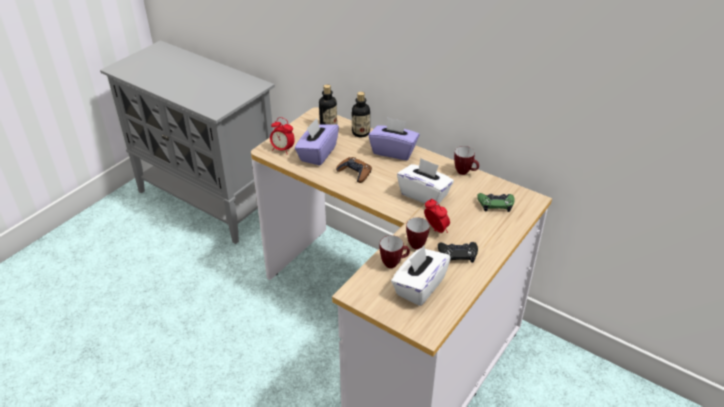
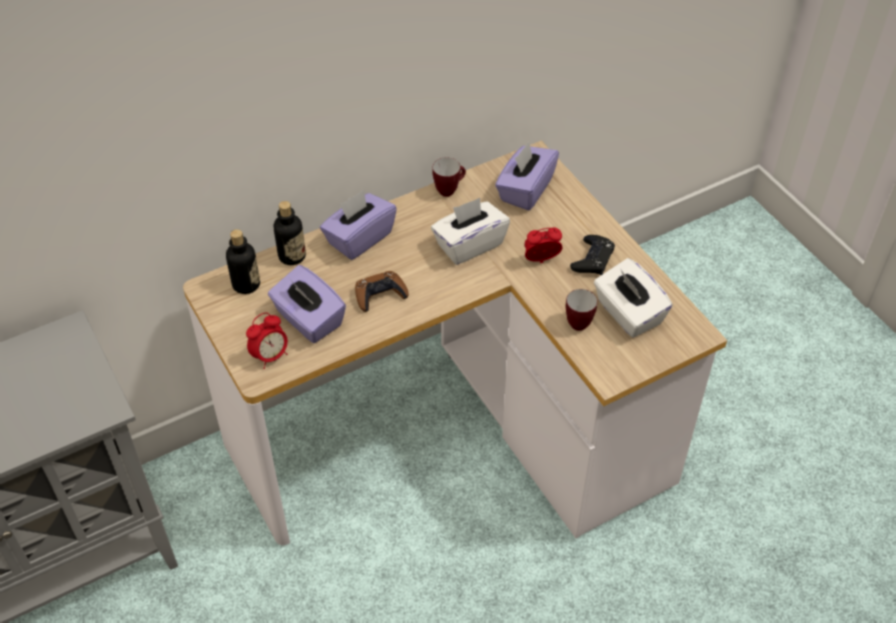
camera: 65 degrees left, 10 degrees up
mug [406,217,430,250] -> none
green game controller [477,193,515,212] -> purple tissue box [495,142,559,211]

